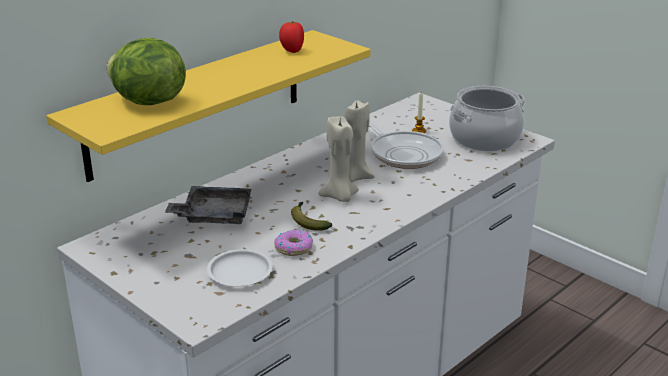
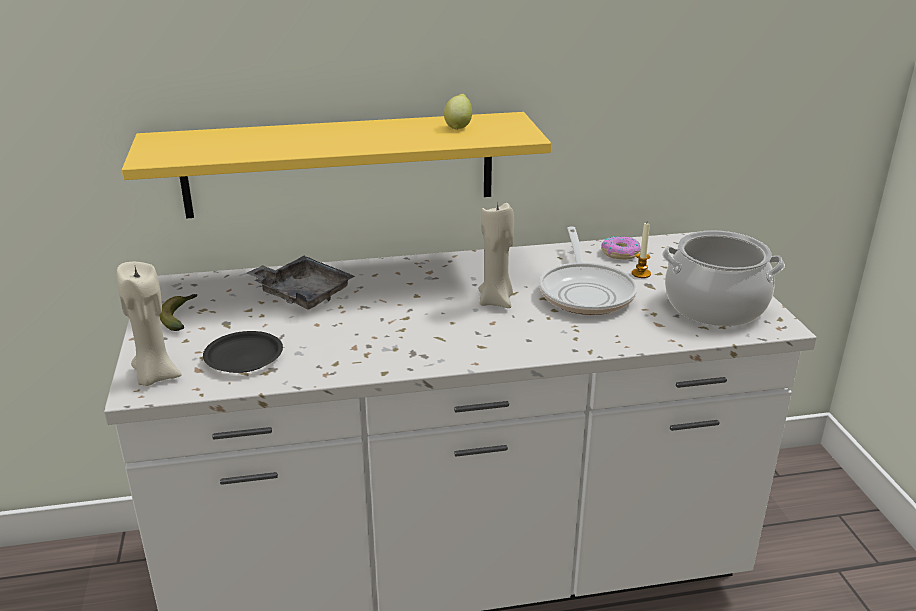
camera: 35 degrees right, 0 degrees up
lettuce [106,38,186,105] -> none
white plate [207,249,273,286] -> black plate [203,331,283,373]
donut [274,230,313,256] -> donut moved to [601,236,641,259]
tomato [279,21,304,53] -> lemon [444,94,472,130]
banana [291,202,333,231] -> banana moved to [159,294,197,331]
beige candle [319,116,359,202] -> beige candle moved to [116,262,182,386]

